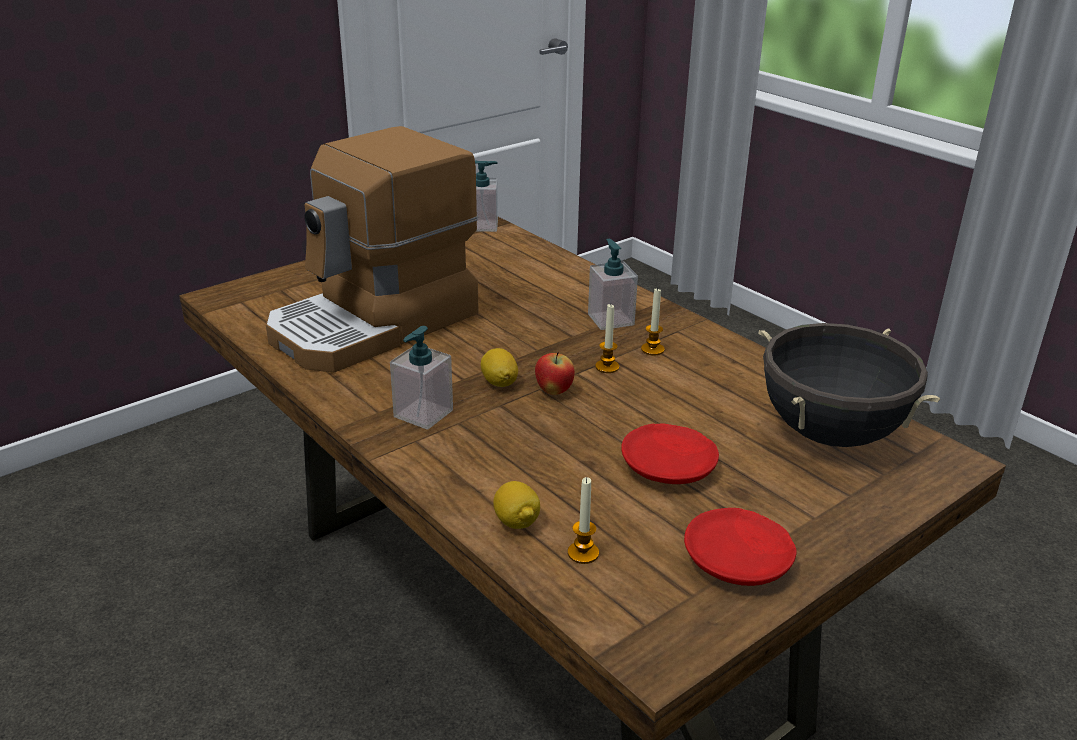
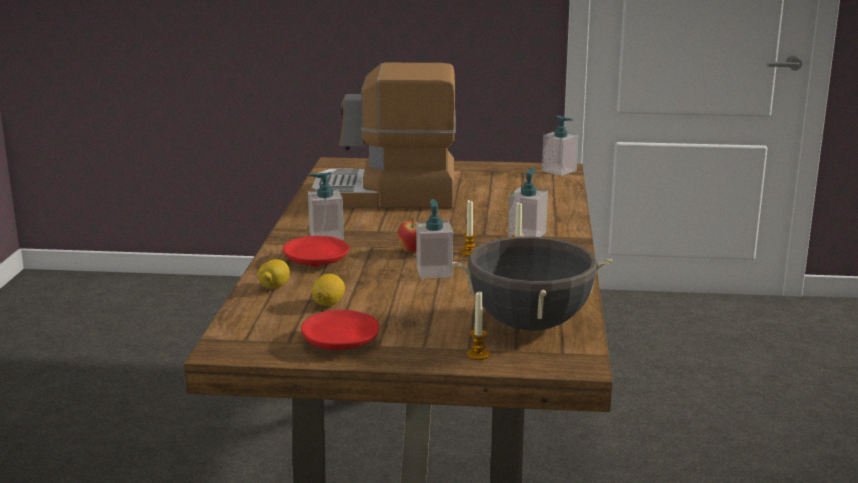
camera: 45 degrees right, 10 degrees down
lemon [481,348,518,387] -> lemon moved to [312,274,345,306]
candle [568,477,599,564] -> candle moved to [467,292,490,360]
red plate [621,424,719,484] -> red plate moved to [283,236,350,267]
none -> soap dispenser [416,199,453,279]

